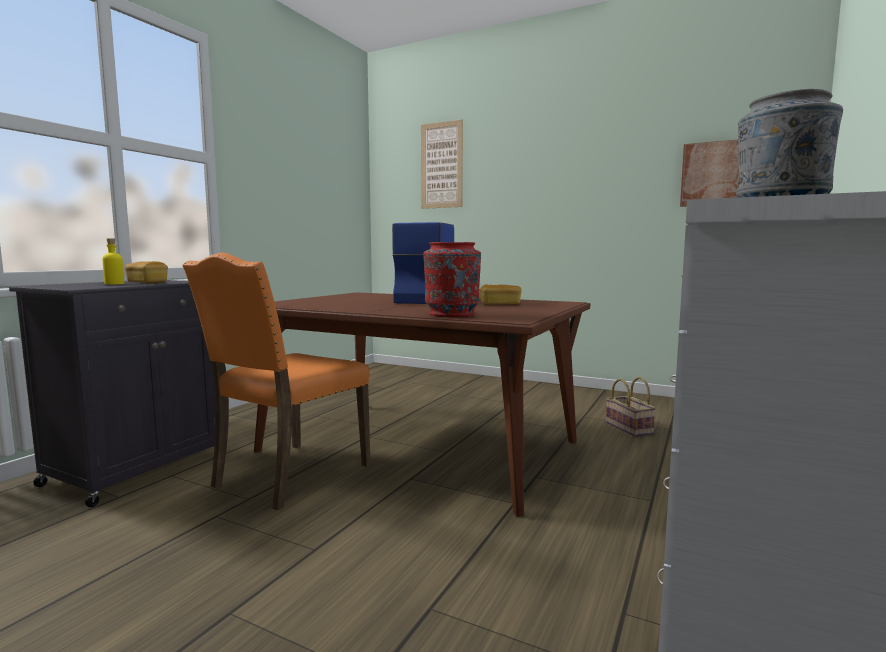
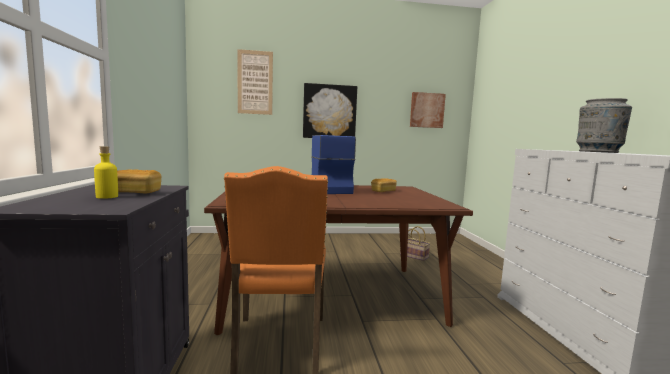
camera: 35 degrees left, 0 degrees up
red vase [423,242,481,317] -> none
none -> picture [303,83,357,138]

